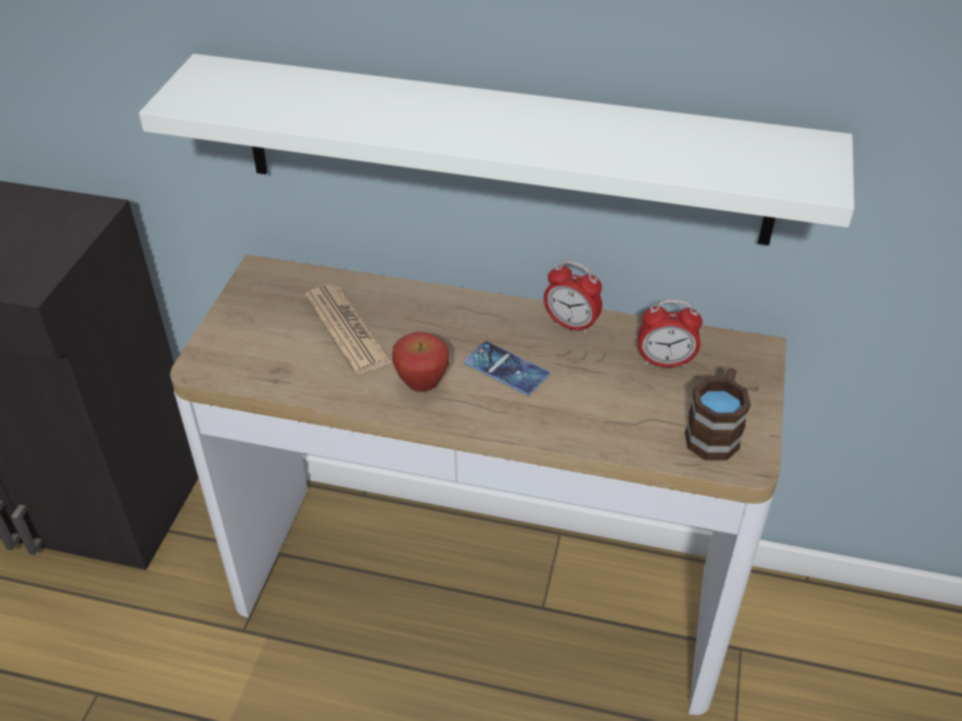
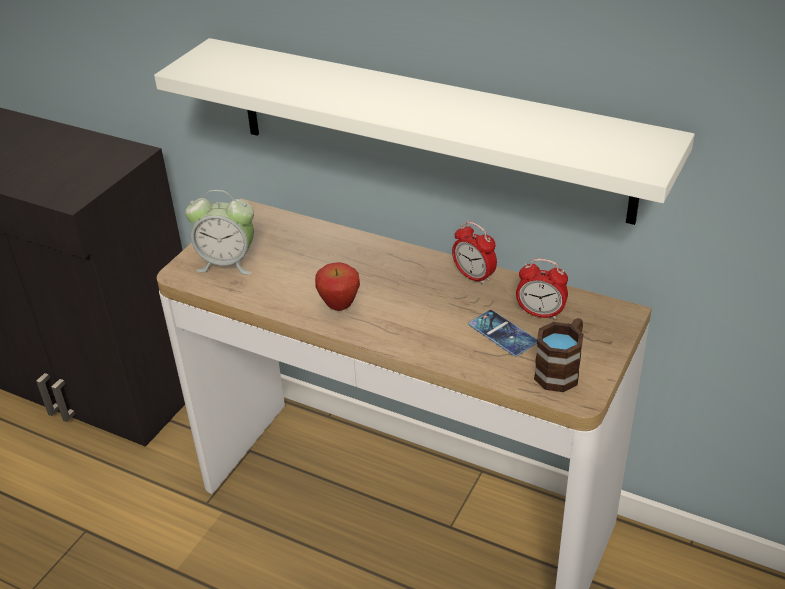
camera: 15 degrees right, 5 degrees down
newspaper [305,284,393,375] -> none
phone [464,341,550,395] -> phone moved to [469,310,537,356]
none -> alarm clock [185,190,254,274]

